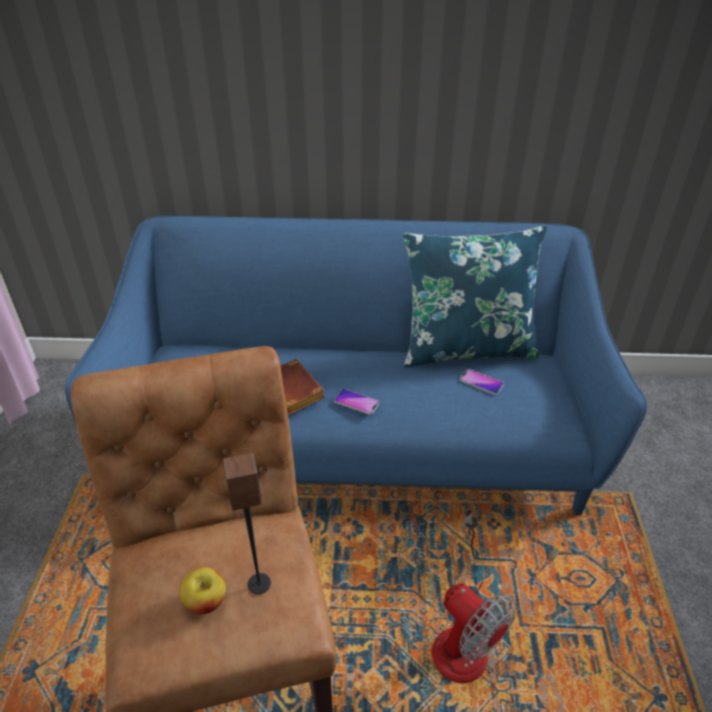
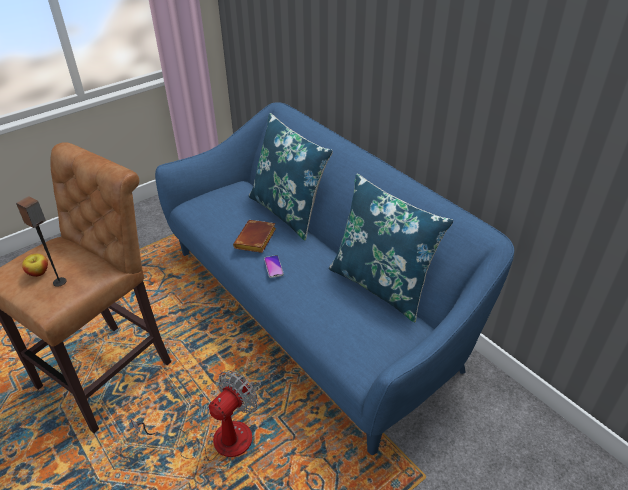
camera: 50 degrees right, 0 degrees up
fan [430,513,516,683] -> fan turned 150 degrees counterclockwise [130,371,259,461]
phone [460,369,504,395] -> none
none -> blue pillow [249,113,333,241]

